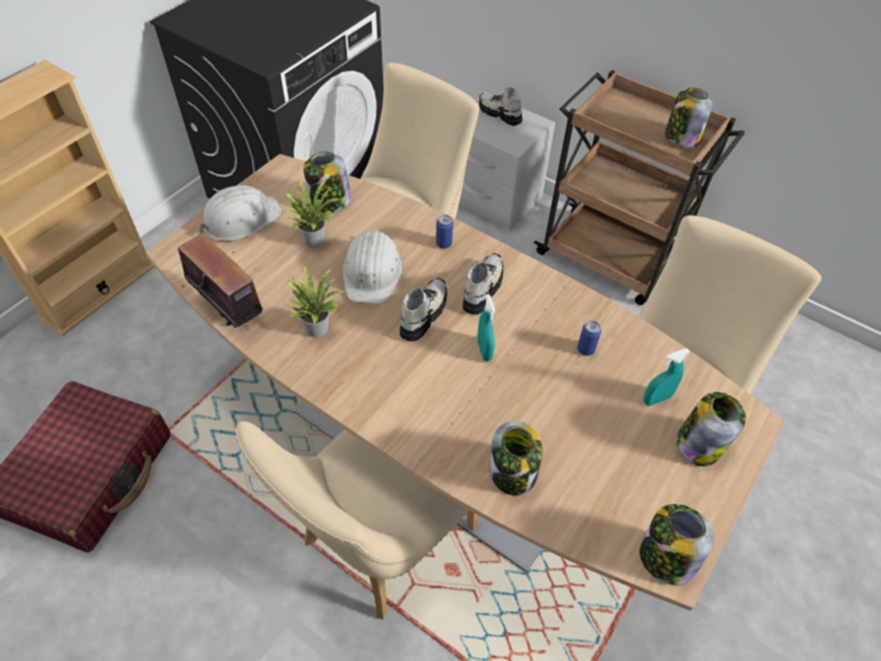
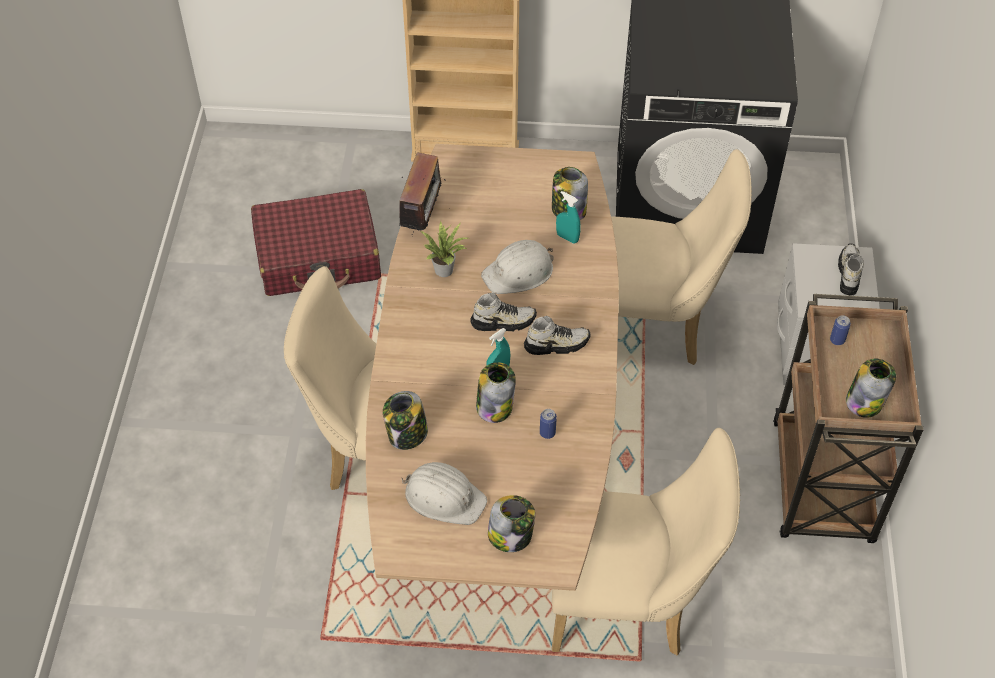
camera: 60 degrees right, 0 degrees up
white hard hat [199,185,283,241] -> white hard hat moved to [401,462,487,525]
potted plant [285,180,340,248] -> none
can [436,215,453,249] -> can moved to [830,315,851,345]
jar [640,504,714,586] -> jar moved to [476,362,516,423]
turquoise spray bottle [644,348,690,406] -> turquoise spray bottle moved to [556,191,581,243]

